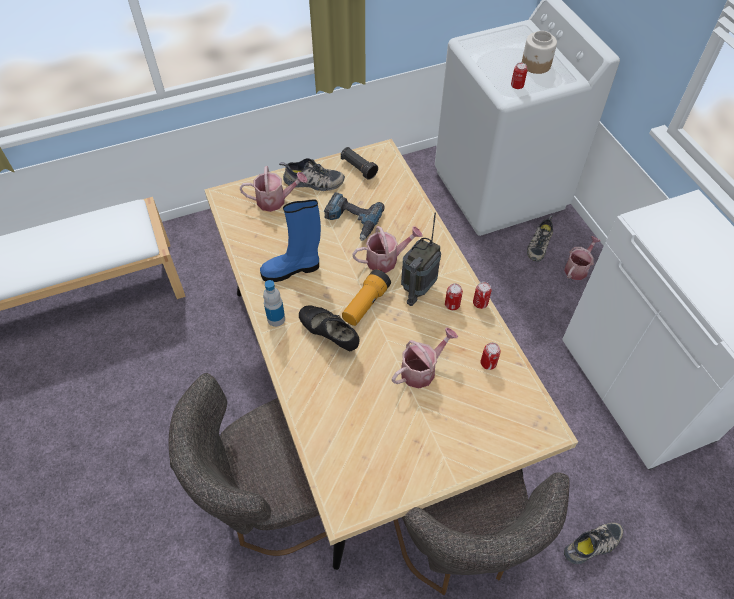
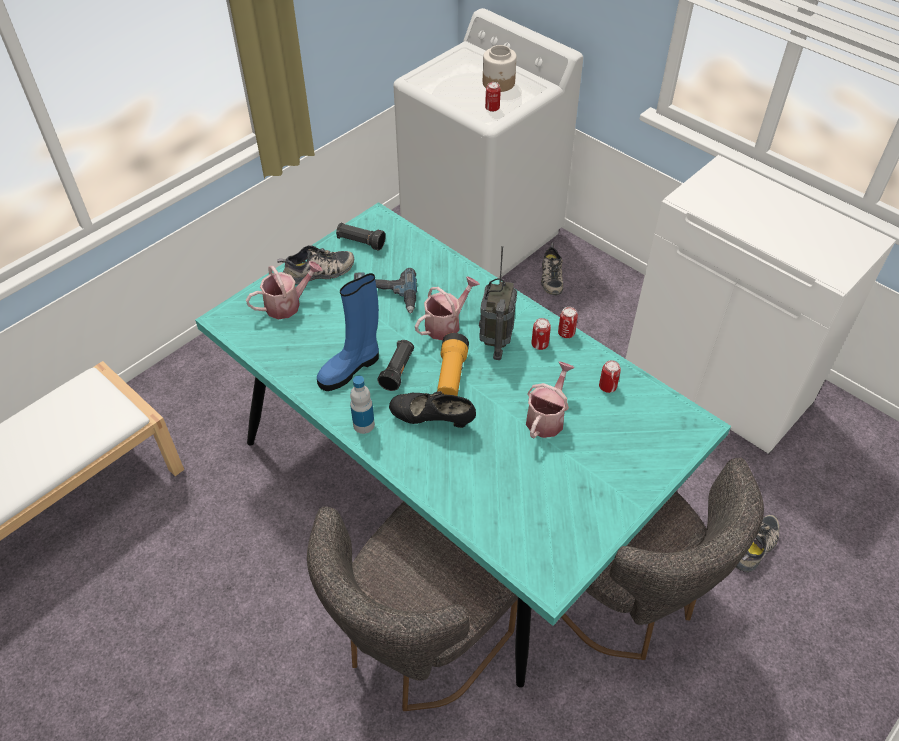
camera: 25 degrees left, 5 degrees down
beige dining table [204,139,578,570] -> turquoise dining table [195,202,731,687]
watering can [564,236,601,280] -> none
none -> black flashlight [377,340,414,391]

